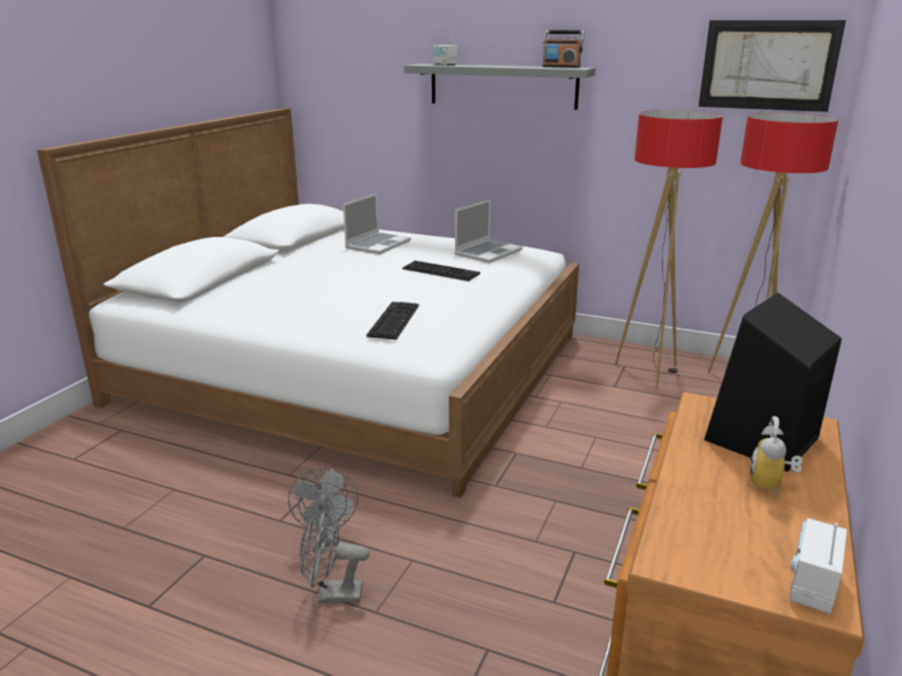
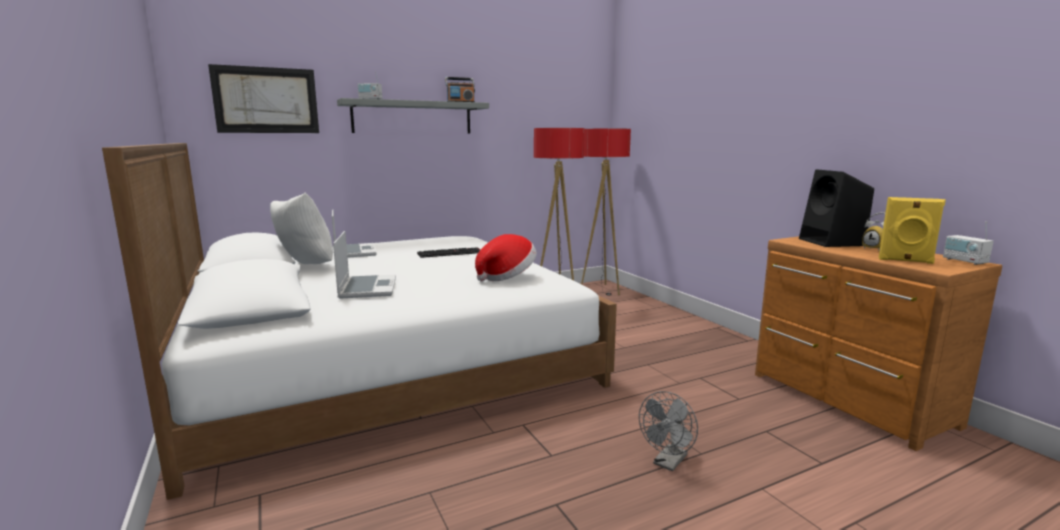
camera: 50 degrees left, 10 degrees down
grey fan [288,467,358,545] -> none
keyboard [367,302,419,340] -> hat [475,234,537,281]
laptop [455,199,523,263] -> laptop moved to [333,231,396,299]
picture [698,20,846,112] -> picture moved to [208,64,319,133]
none -> white pillow [270,193,333,264]
none -> yellow speaker [879,197,946,264]

